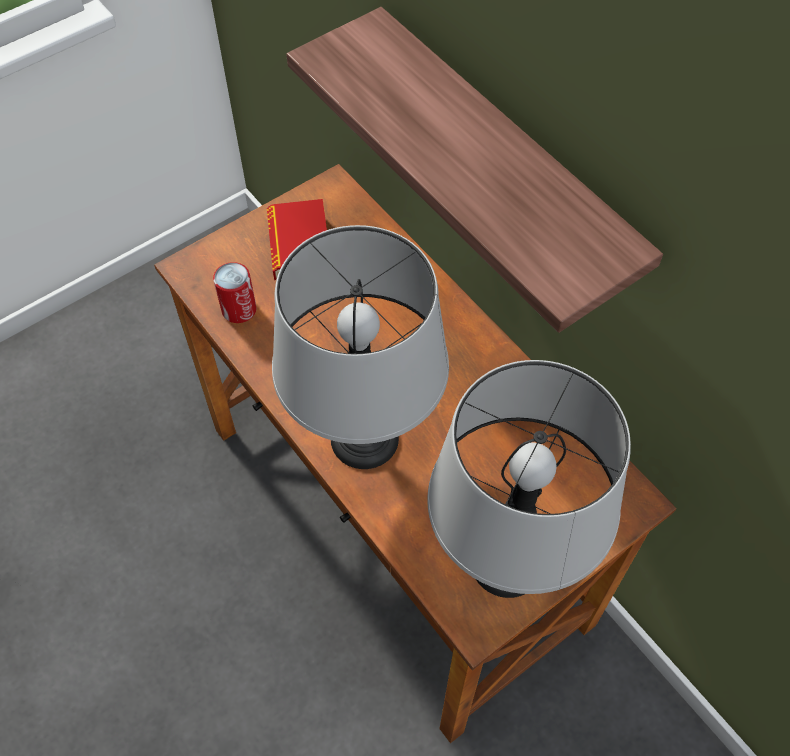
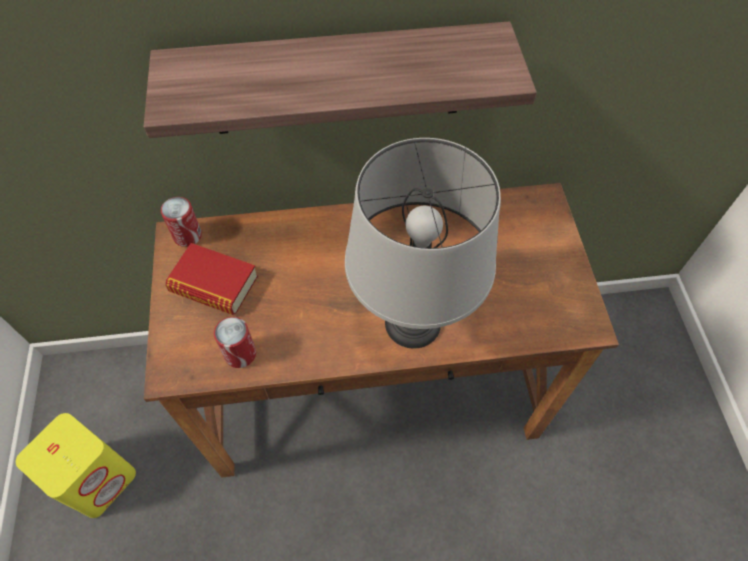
camera: 60 degrees left, 0 degrees up
grey table lamp [427,360,631,598] -> none
none -> yellow speaker [16,413,136,518]
none -> can [161,197,202,247]

